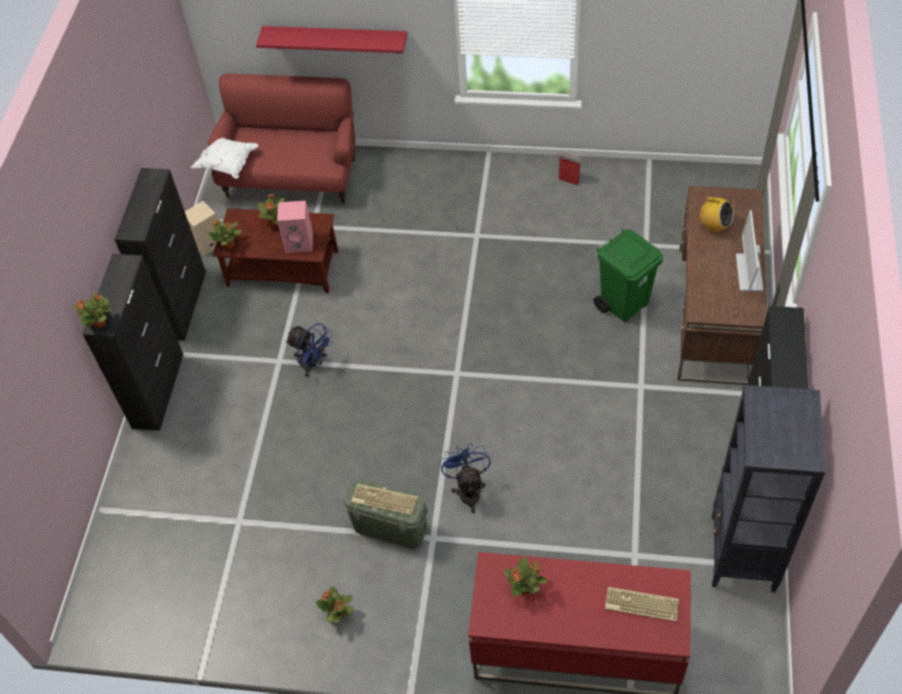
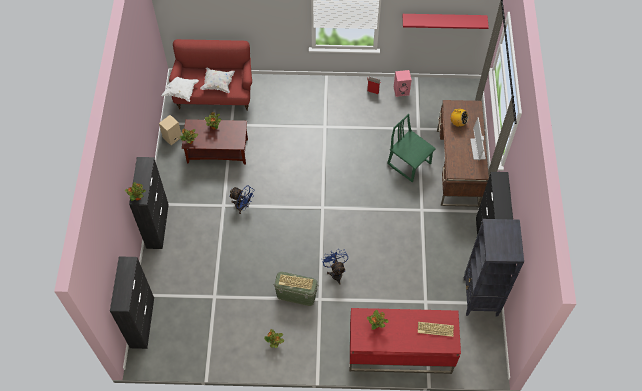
camera: 10 degrees left, 5 degrees up
black cabinet [114,168,206,341] -> black cabinet moved to [110,256,154,349]
red shelf [256,26,407,54] -> red shelf moved to [403,14,489,29]
pink speaker [277,201,313,253] -> pink speaker moved to [394,70,412,97]
green trash can [594,229,663,322] -> green chair [387,114,436,182]
none -> white pillow [200,68,235,93]

